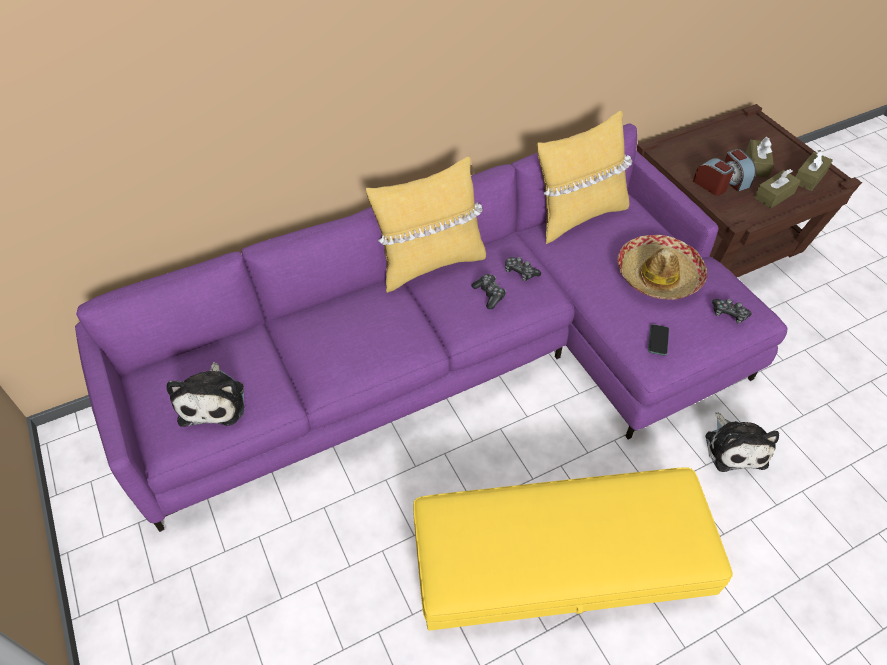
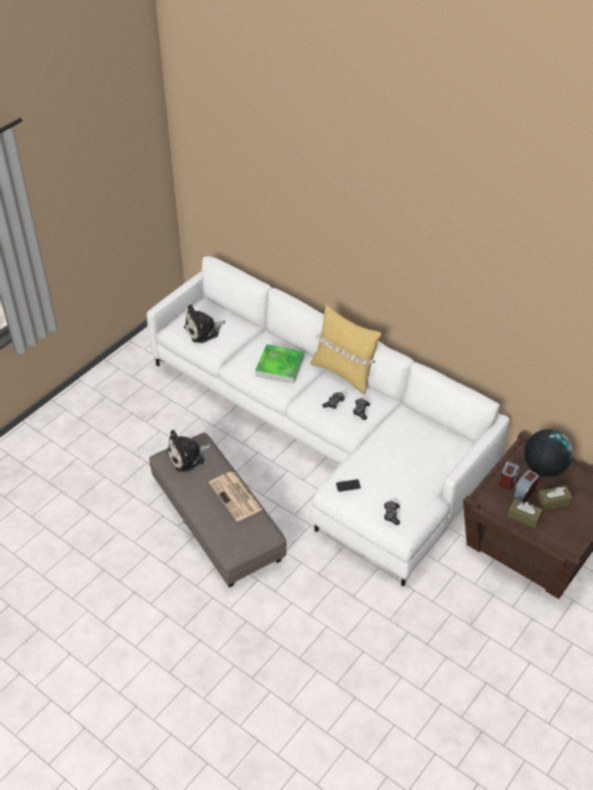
camera: 65 degrees right, 5 degrees down
purple sofa [75,123,788,532] -> white sofa [147,256,510,587]
yellow ottoman [413,467,733,631] -> grey ottoman [149,433,287,588]
yellow pillow [536,110,632,244] -> none
hat [617,235,707,300] -> none
plush toy [705,412,779,472] -> plush toy moved to [166,430,211,472]
brown tissue box [795,150,833,191] -> none
none -> newspaper [209,472,263,521]
none -> tray [255,344,304,384]
none -> globe [524,429,573,477]

